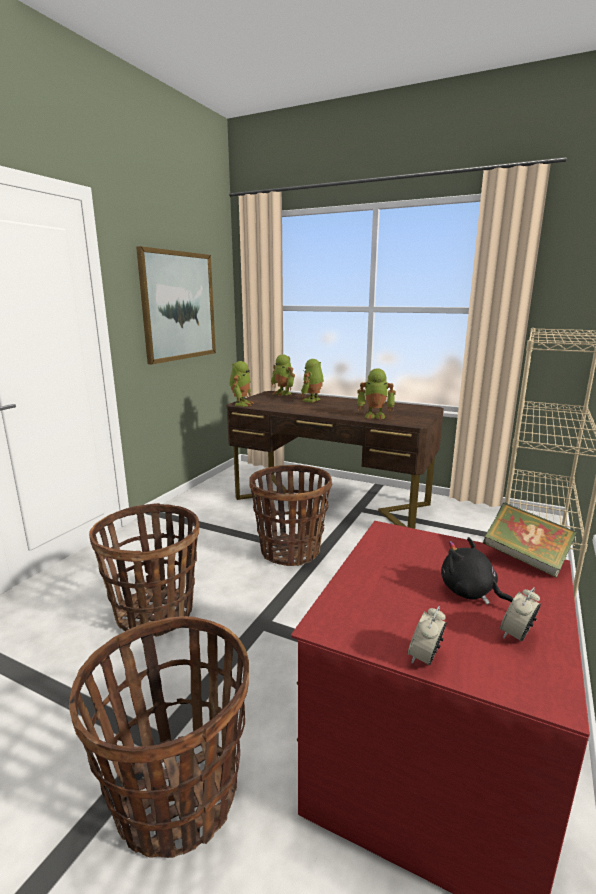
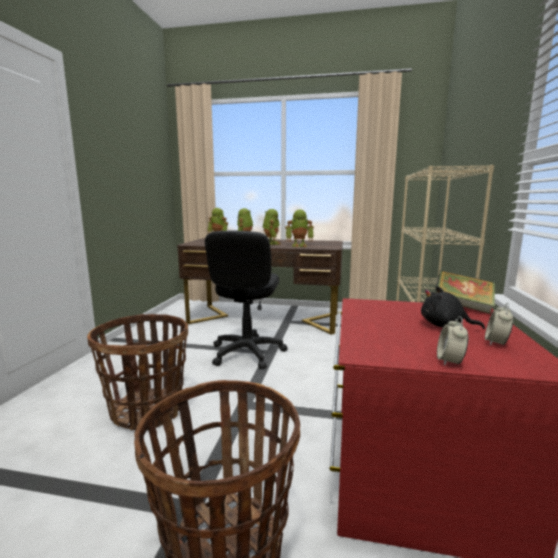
camera: 15 degrees left, 5 degrees down
picture [136,246,216,365] -> none
toy robot [229,361,254,406] -> toy robot moved to [263,209,280,245]
basket [249,465,333,566] -> black office chair [205,231,288,369]

